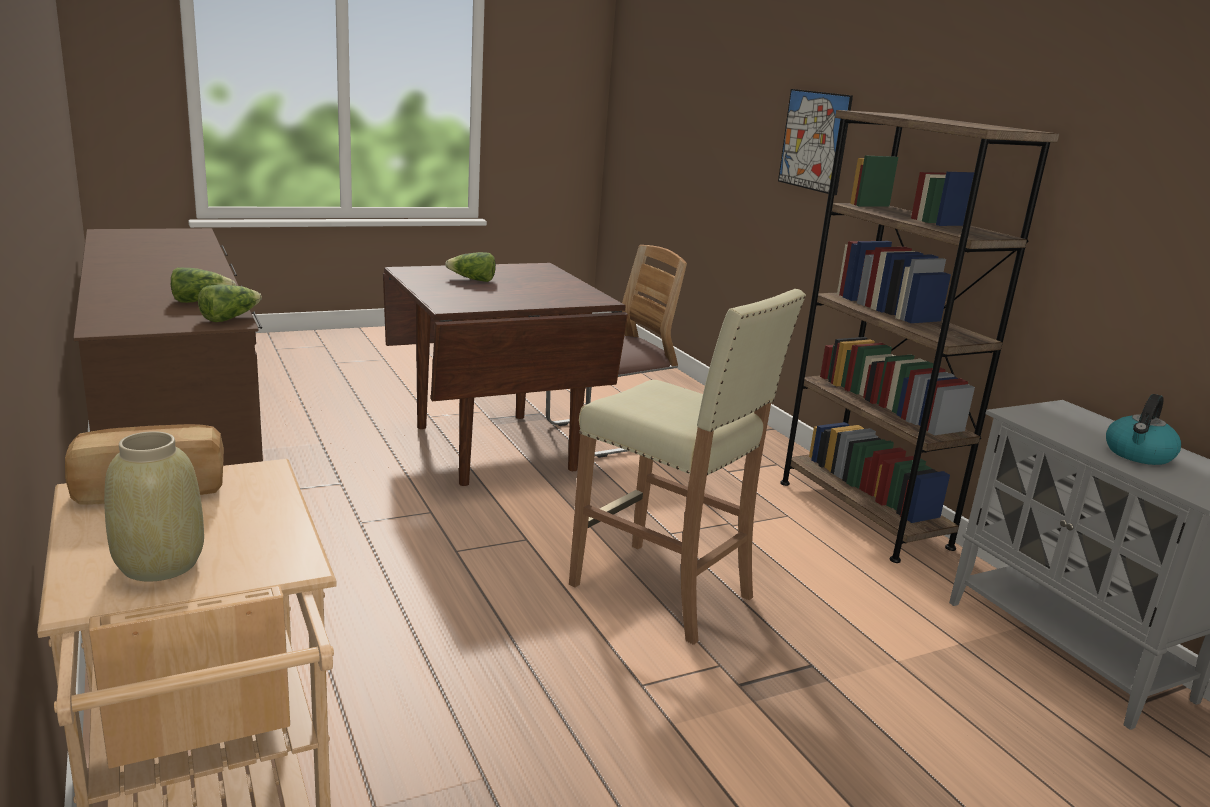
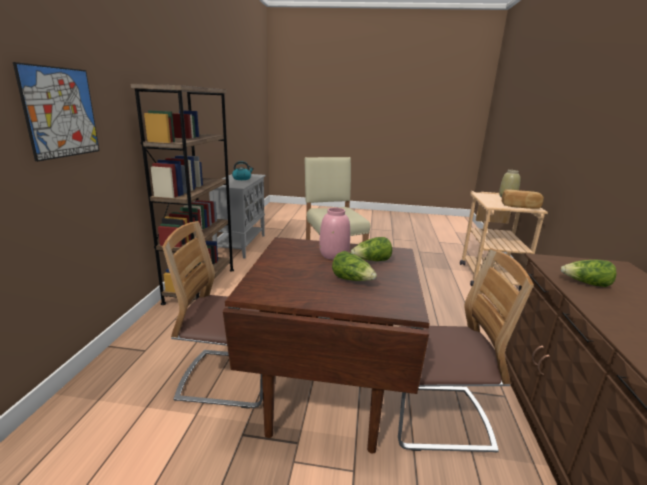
camera: 145 degrees left, 0 degrees up
lettuce [198,285,262,322] -> lettuce moved to [351,237,392,261]
none -> pink vase [319,208,350,260]
none -> chair [398,248,534,453]

